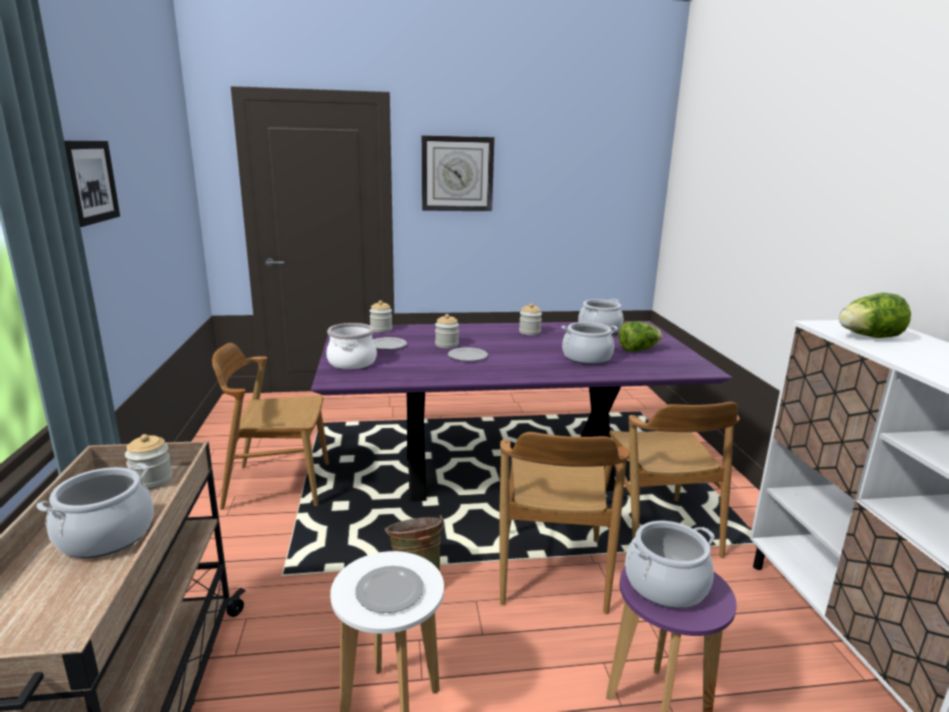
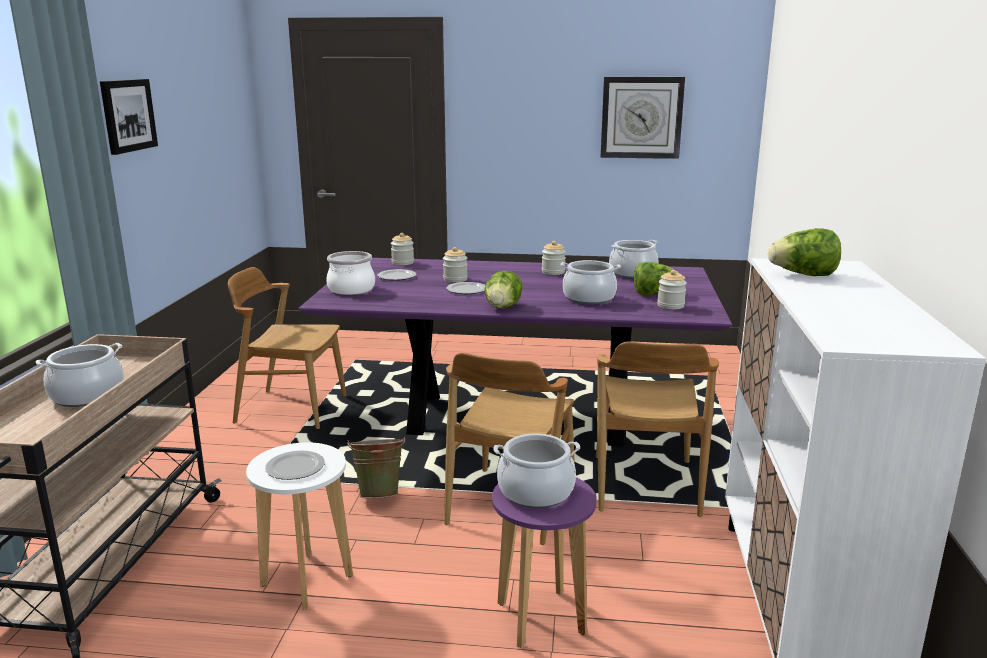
camera: 15 degrees right, 0 degrees up
jar [125,434,173,490] -> jar moved to [657,270,687,309]
wall clock [422,135,494,211] -> wall clock moved to [601,77,685,159]
none -> lettuce [484,271,523,309]

